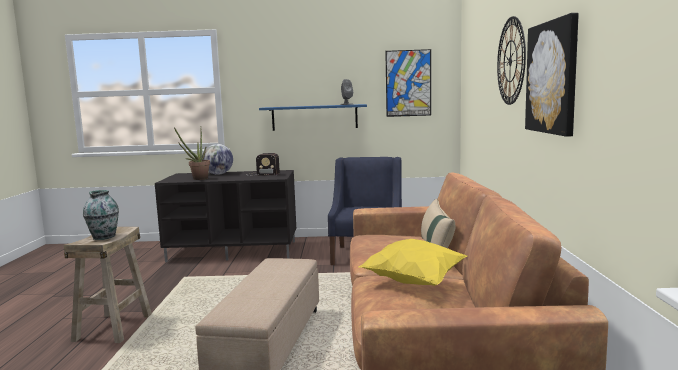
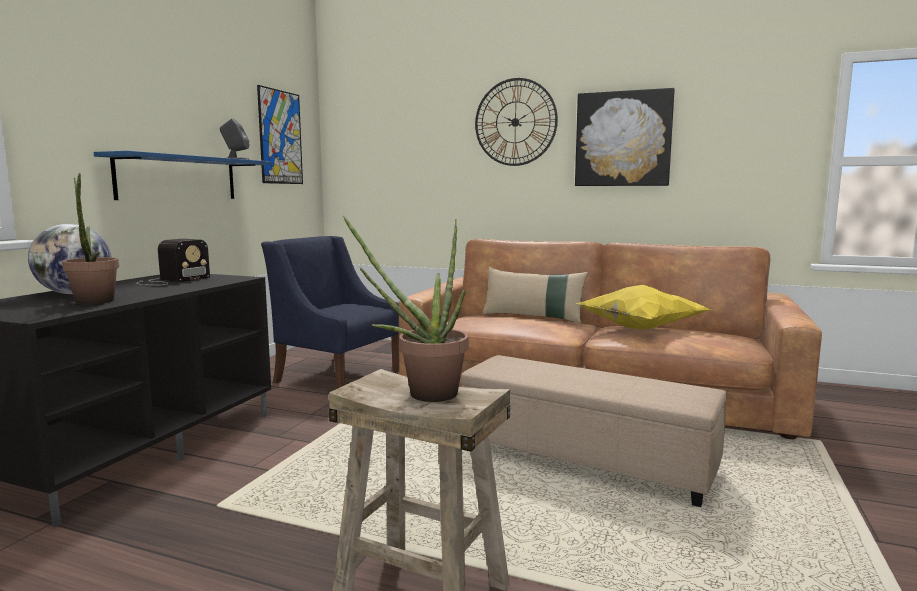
camera: 70 degrees left, 0 degrees up
vase [83,190,119,240] -> potted plant [343,216,468,402]

